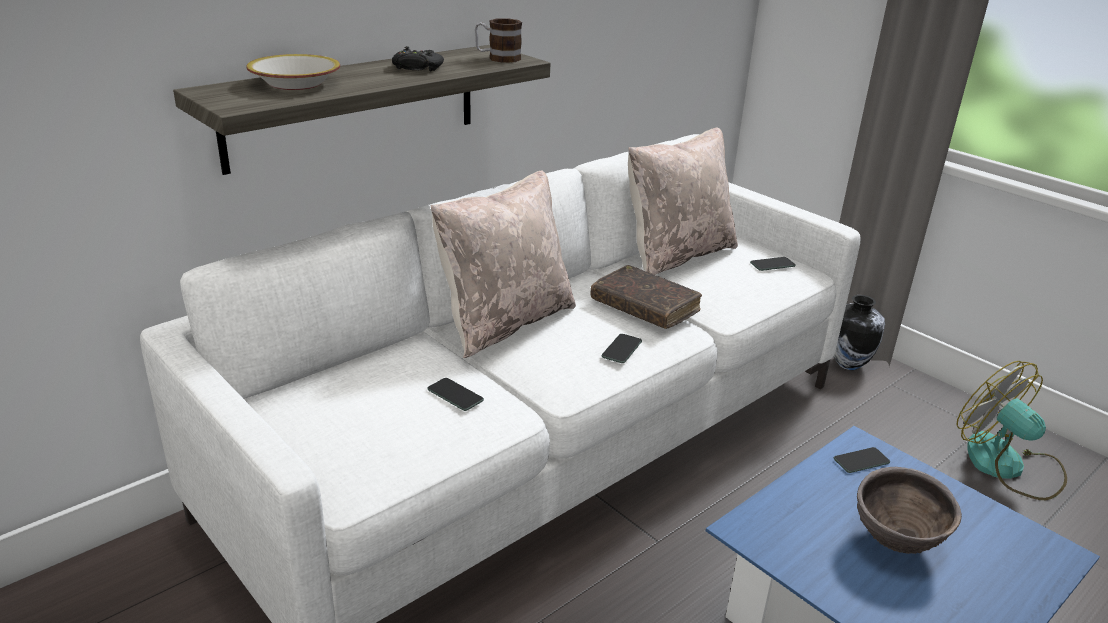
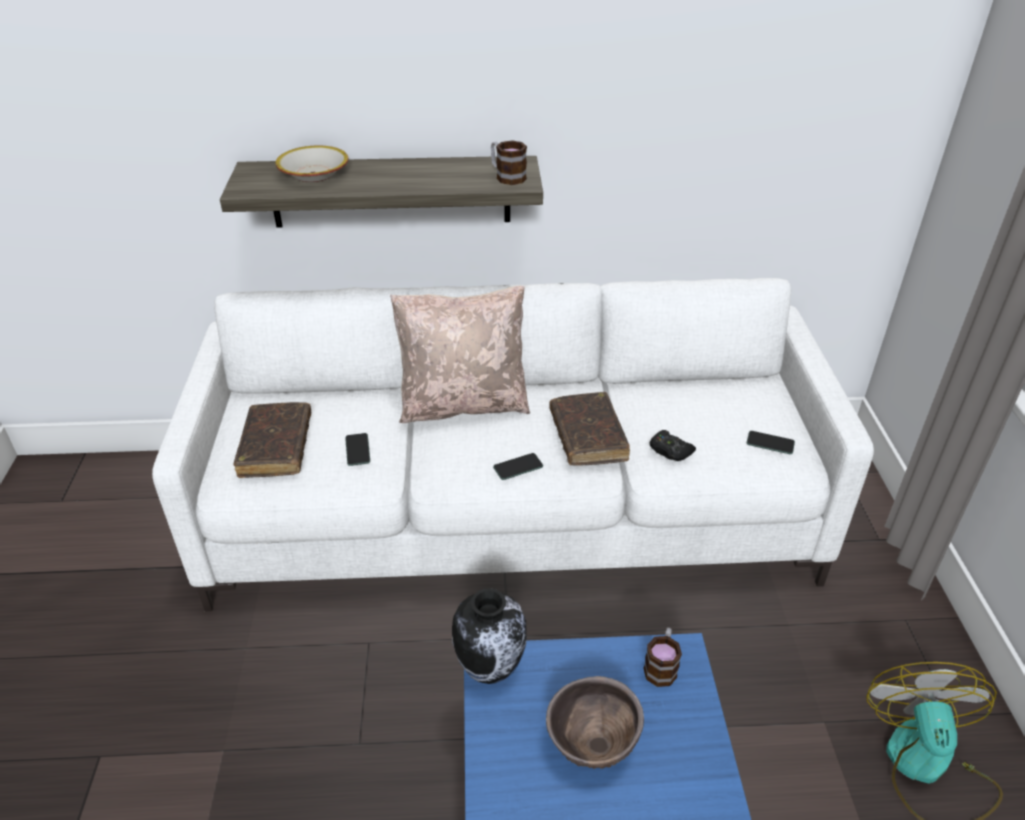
camera: 40 degrees right, 10 degrees up
black game controller [392,46,444,71] -> black game controller moved to [650,430,696,461]
beige pillow [628,128,738,275] -> none
vase [833,295,885,370] -> vase moved to [452,588,527,684]
phone [834,447,890,473] -> mug [644,628,682,687]
none -> brown book [233,402,311,478]

